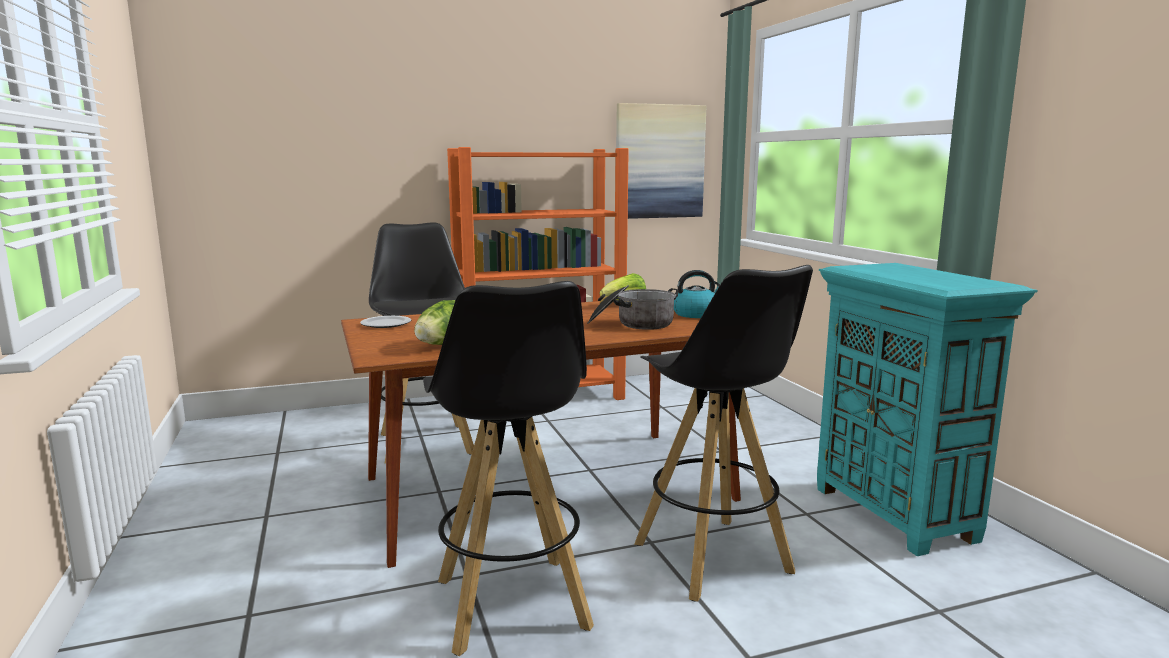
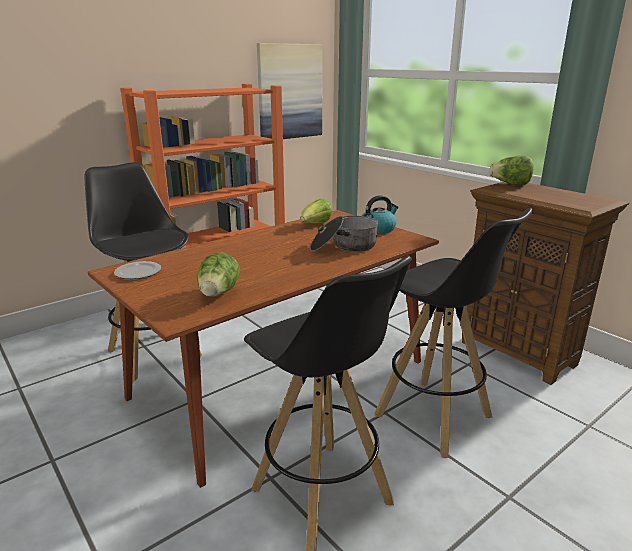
camera: 20 degrees left, 10 degrees up
turquoise cabinet [817,263,1038,556] -> brown cabinet [462,182,629,385]
none -> lettuce [489,155,533,185]

